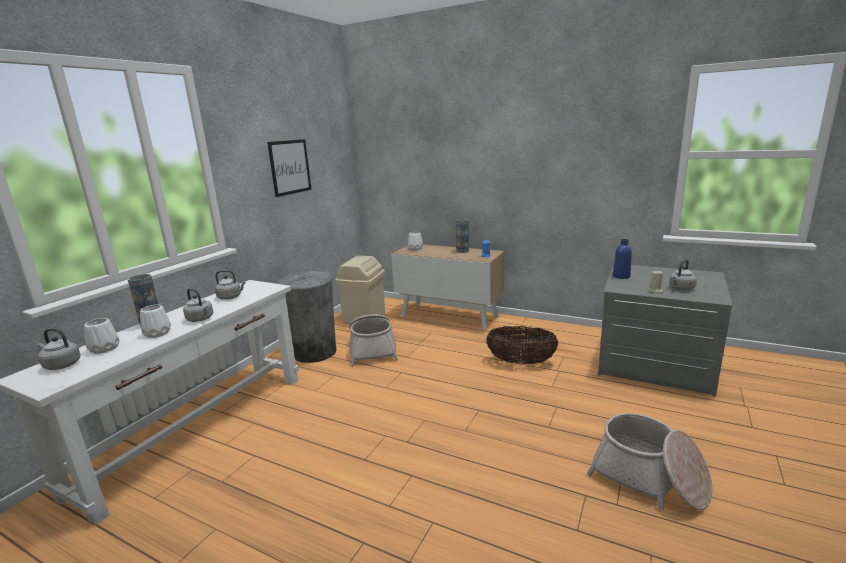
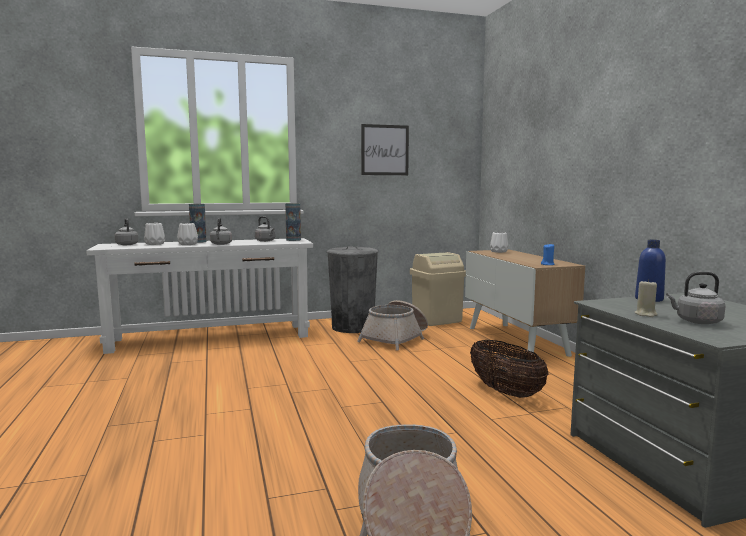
camera: 45 degrees right, 10 degrees down
vase [456,219,469,253] -> vase moved to [285,203,301,241]

